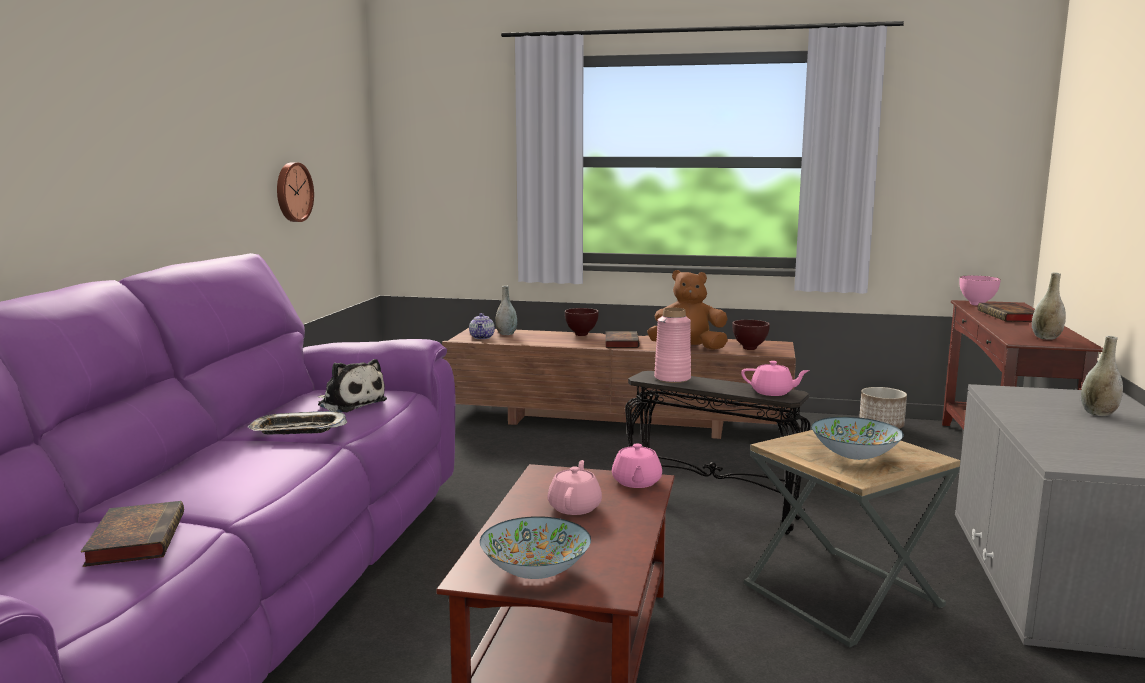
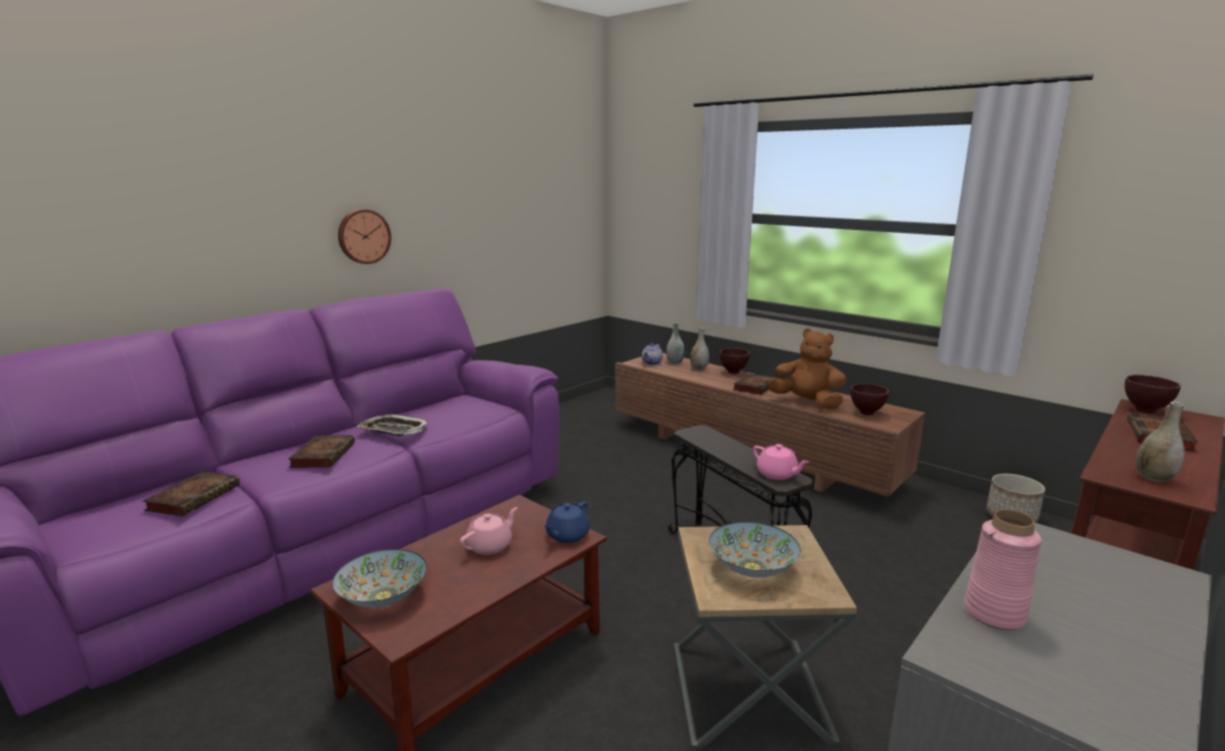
camera: 30 degrees right, 5 degrees up
wall clock [277,162,314,222] -> wall clock moved to [338,209,391,264]
plush toy [318,359,387,412] -> none
pink teapot [612,443,662,488] -> blue teapot [544,502,590,543]
pink vase [654,308,691,383] -> pink vase moved to [964,509,1042,630]
pink bowl [959,275,1001,306] -> brown bowl [1124,375,1181,413]
grey vase [1081,336,1123,416] -> grey vase moved to [690,327,709,370]
none -> book [288,435,355,468]

